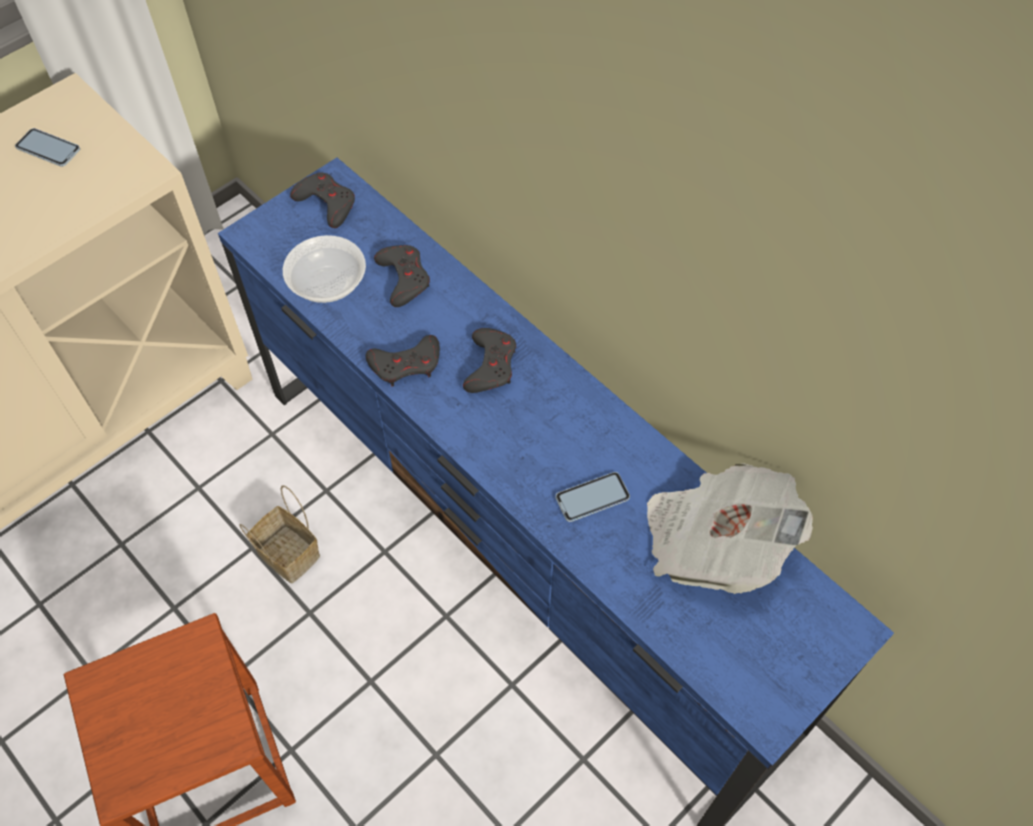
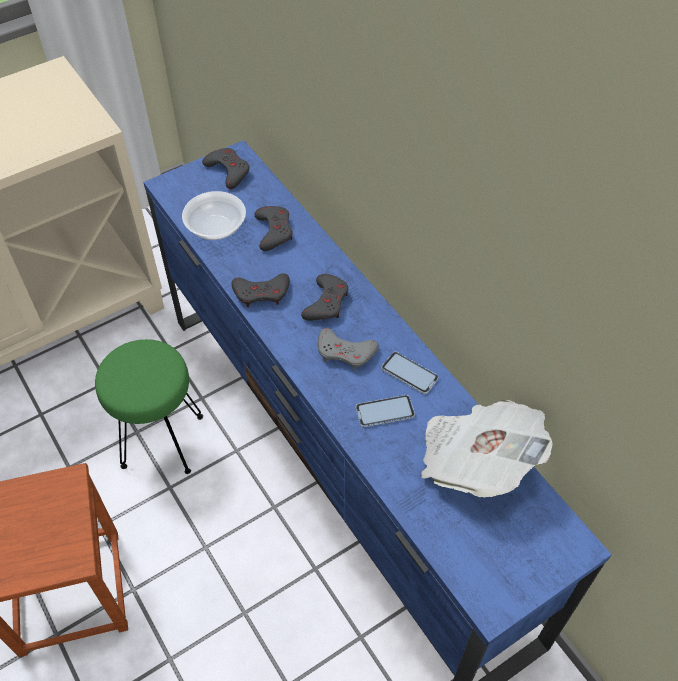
camera: 10 degrees right, 5 degrees down
phone [15,128,80,167] -> phone moved to [382,352,439,394]
basket [239,485,320,583] -> green stool [95,339,203,474]
none -> grey game controller [318,328,379,370]

